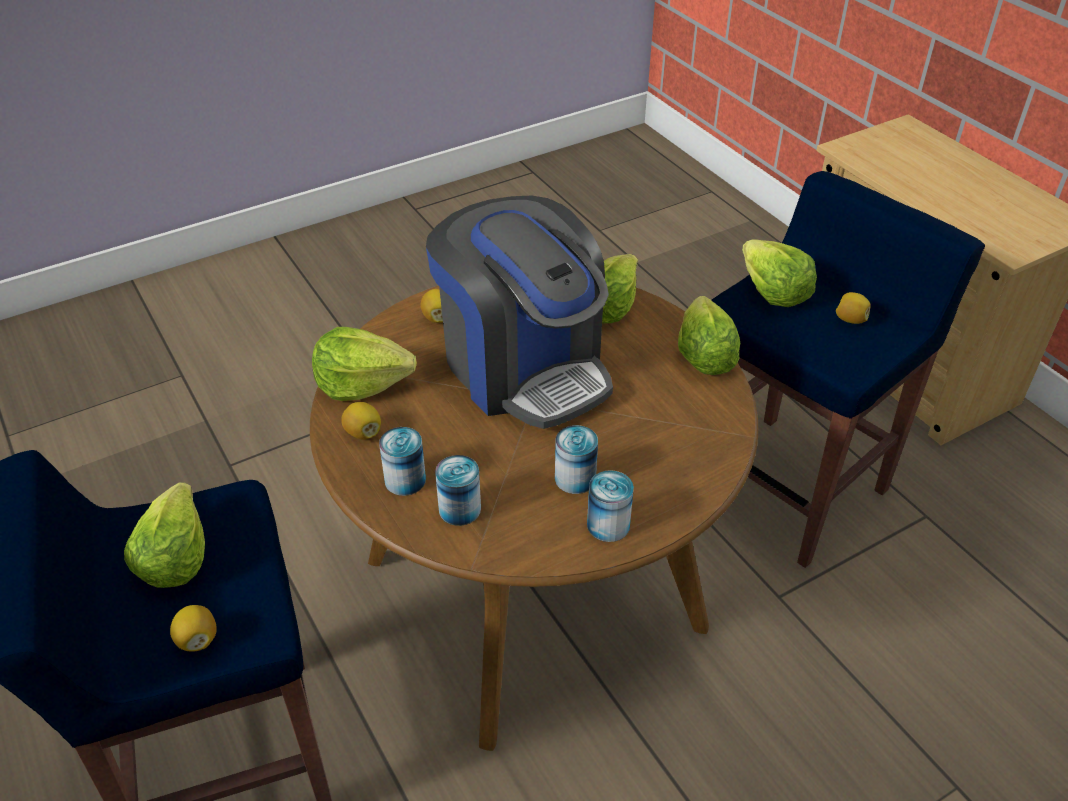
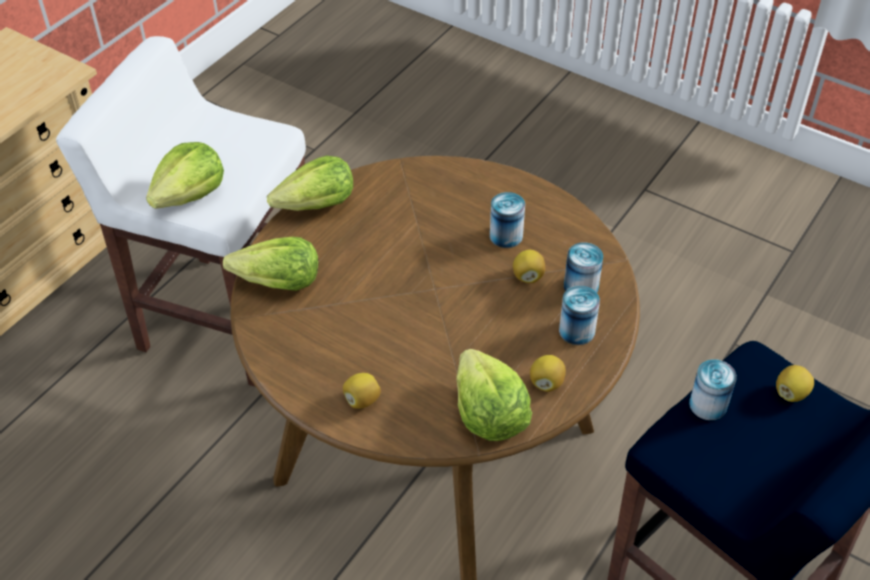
camera: 115 degrees left, 5 degrees up
lettuce [124,482,205,588] -> none
coffee machine [426,195,613,429] -> none
can [587,470,634,542] -> can moved to [689,359,737,420]
blue stool [712,171,985,568] -> white stool [56,36,306,387]
lemon [836,292,871,324] -> lemon moved to [513,250,545,283]

